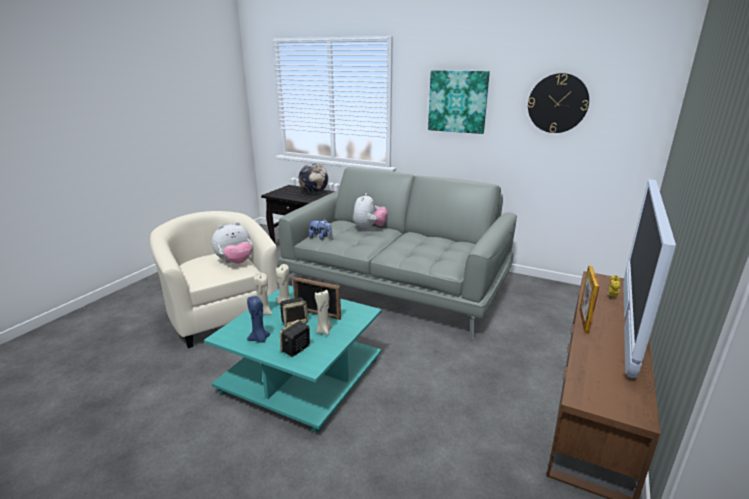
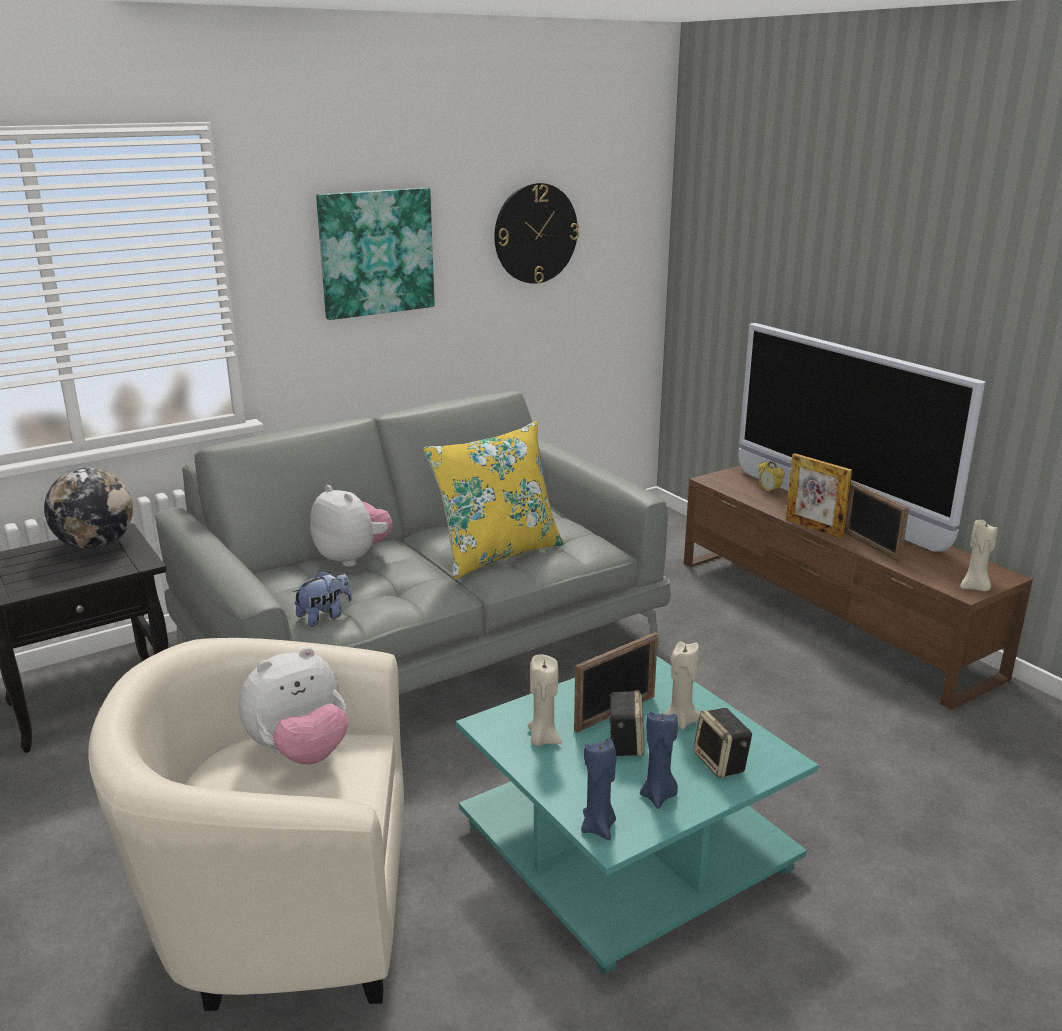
camera: 60 degrees left, 0 degrees up
plush toy [212,222,252,264] -> plush toy turned 60 degrees clockwise [239,647,348,764]
beige candle [254,272,272,315] -> beige candle moved to [960,519,998,591]
none -> yellow pillow [423,421,564,580]
none -> blue candle [581,739,616,840]
none -> picture frame [844,481,909,562]

